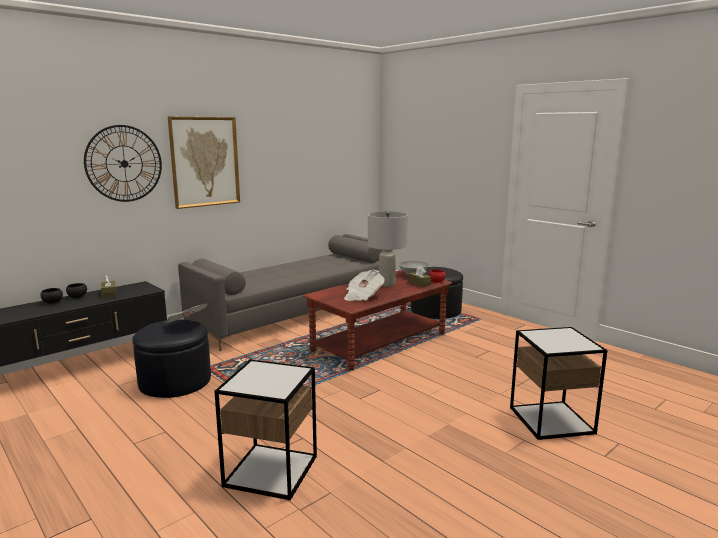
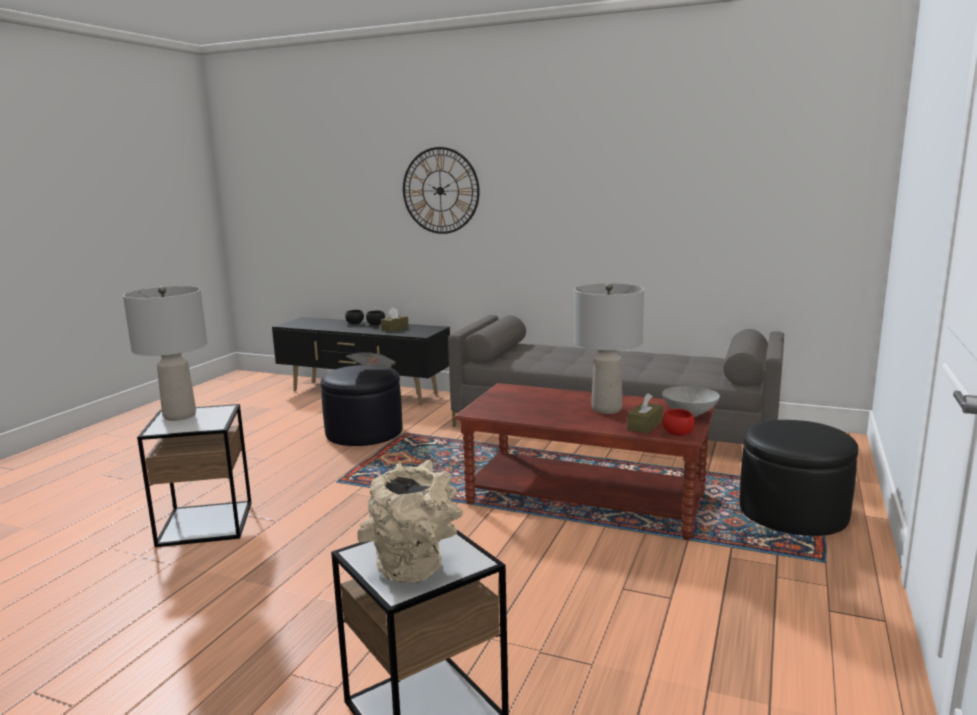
camera: 65 degrees right, 0 degrees up
picture [168,117,240,209] -> none
newspaper [344,270,385,301] -> none
none -> grey table lamp [123,286,207,421]
none -> beige vase [357,460,463,584]

